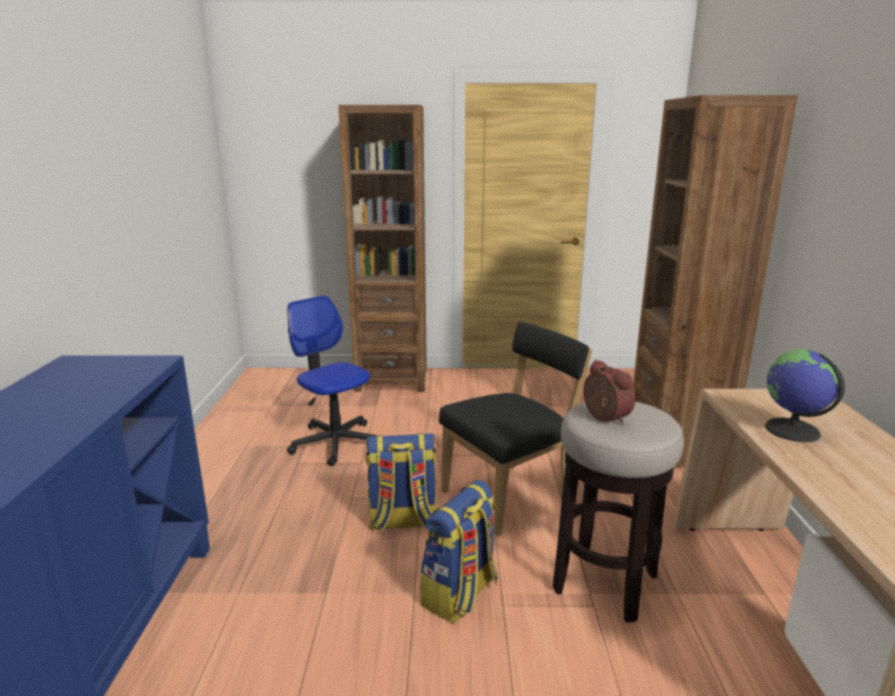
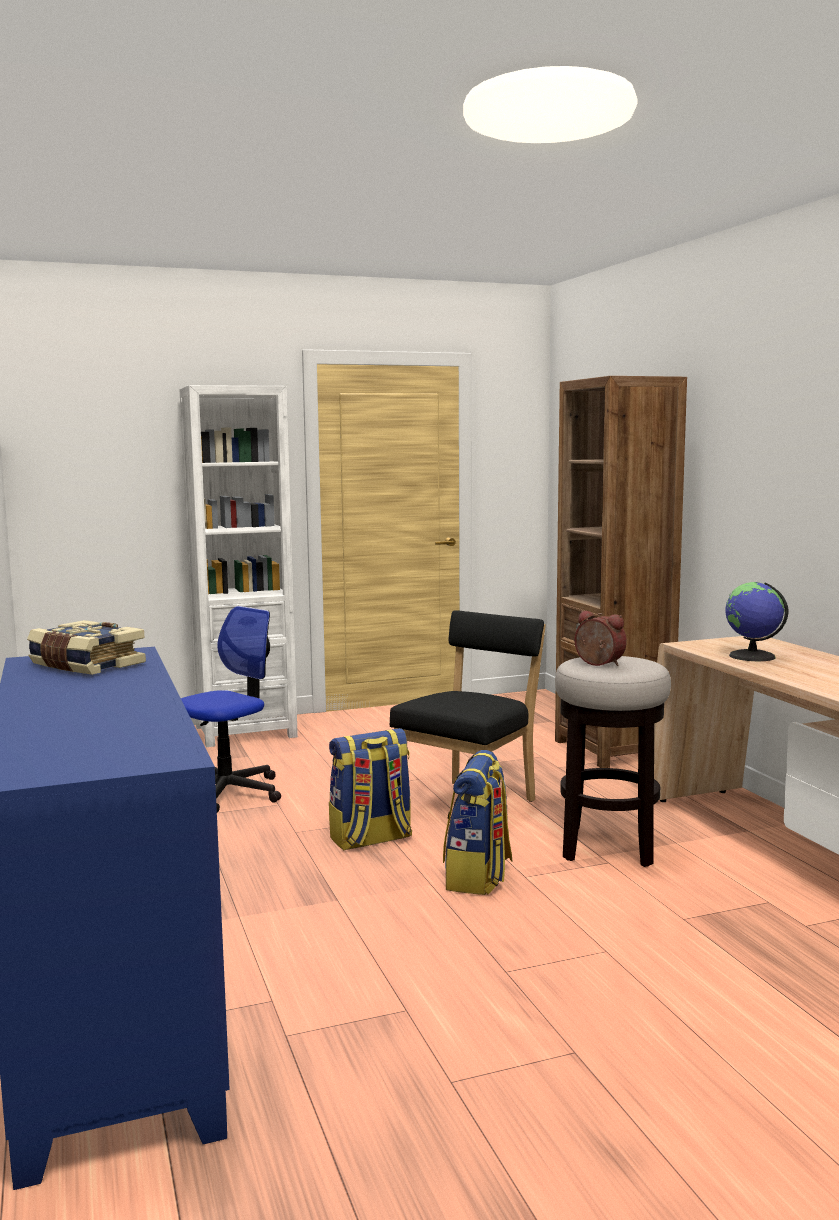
camera: 20 degrees left, 10 degrees down
office chair [287,295,378,466] -> office chair turned 105 degrees clockwise [181,606,281,812]
brown bookcase [338,105,427,392] -> white bookcase [180,385,298,747]
none -> book [27,620,146,675]

